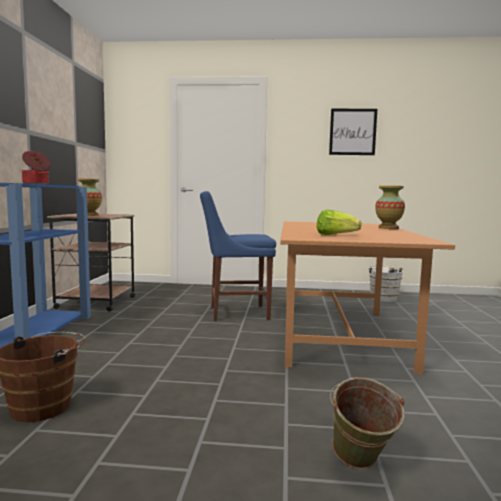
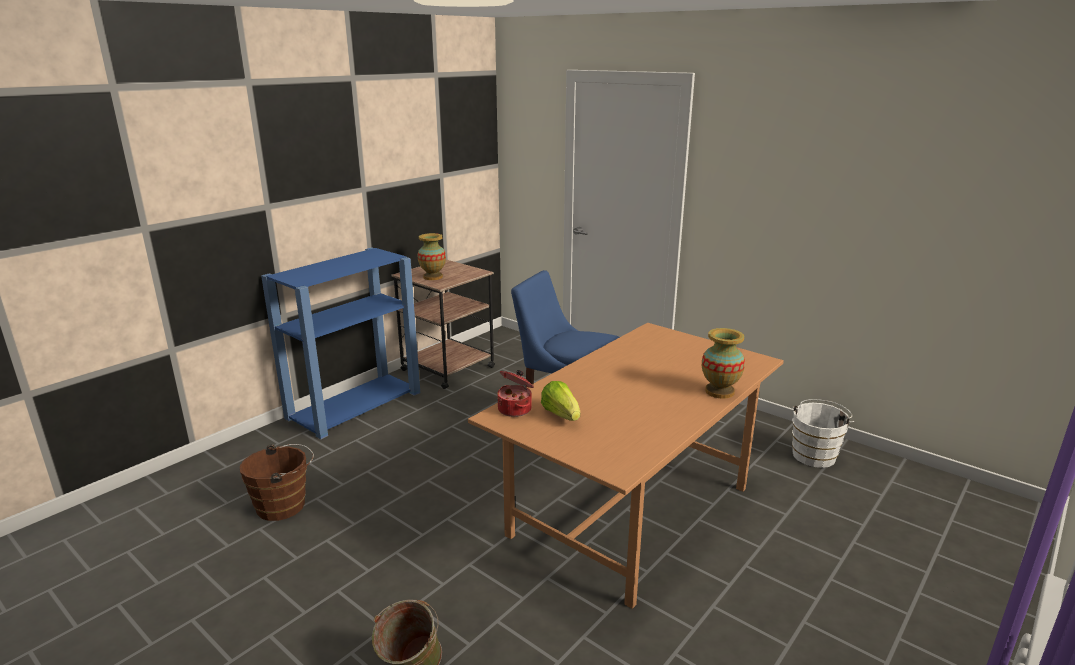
camera: 35 degrees right, 15 degrees up
cooking pot [22,151,50,185] -> cooking pot moved to [498,370,534,417]
picture [329,109,377,155] -> none

